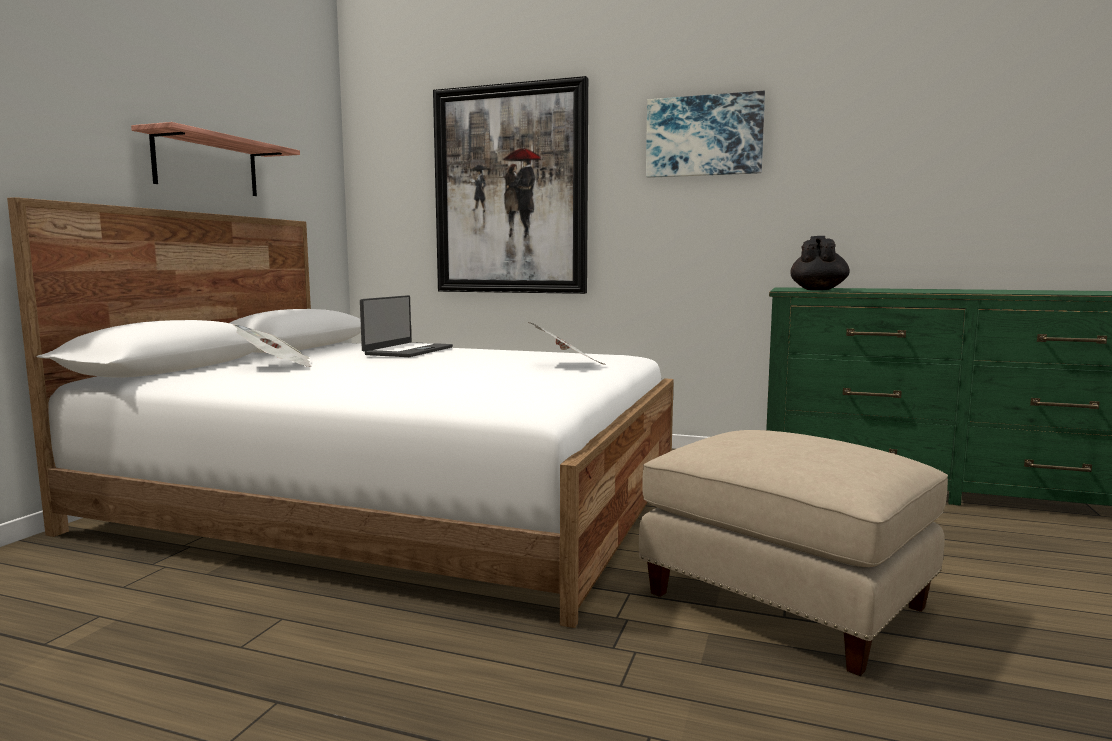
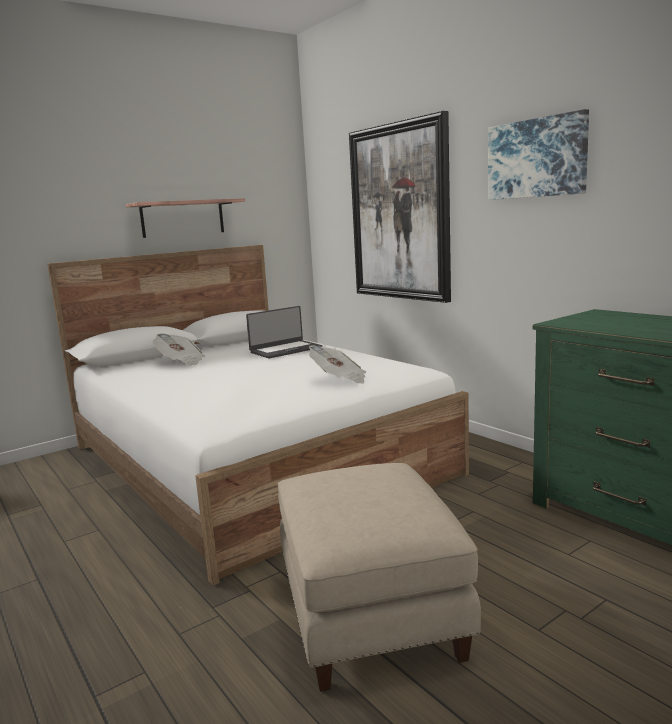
camera: 35 degrees right, 5 degrees up
black teapot [790,236,850,290] -> none

